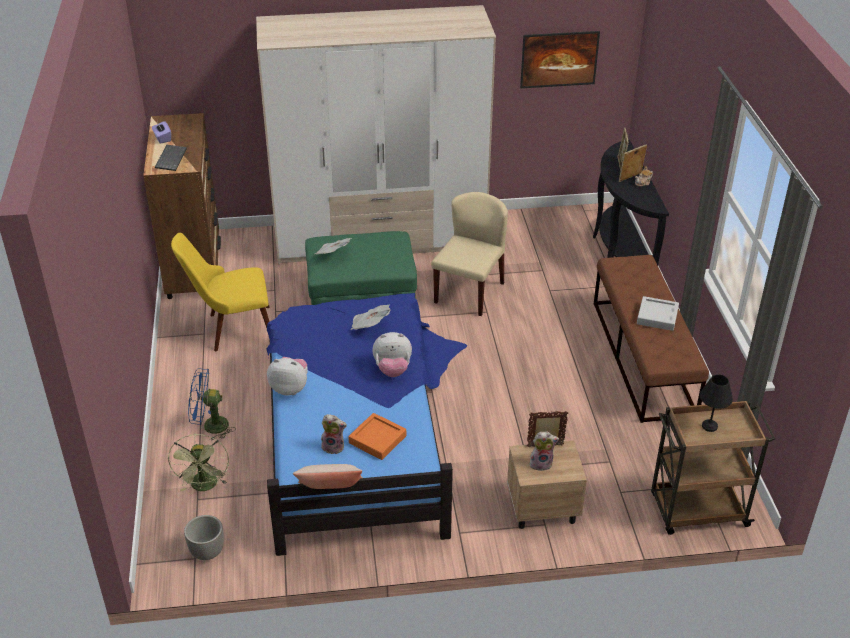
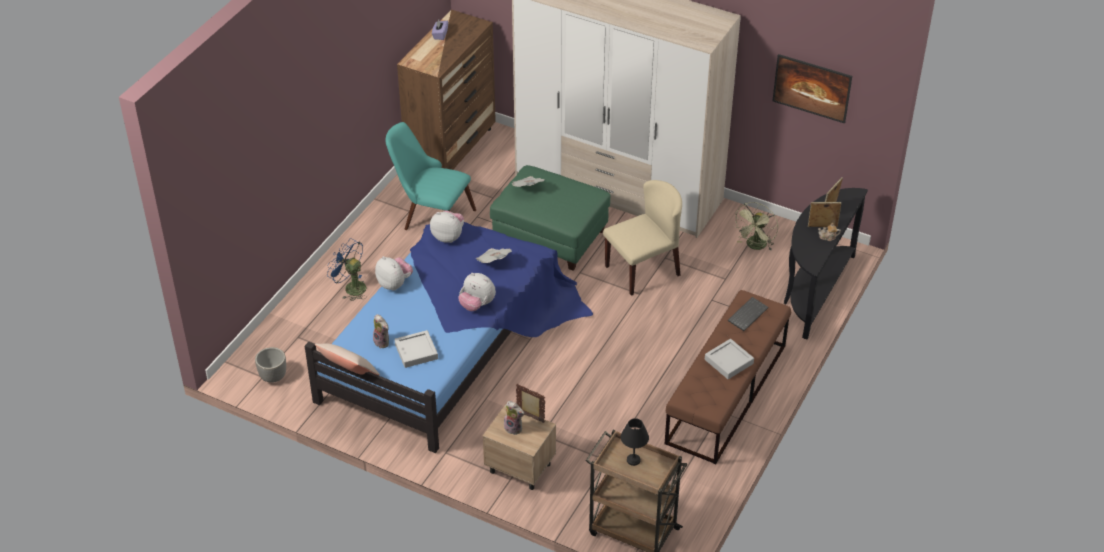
camera: 35 degrees right, 5 degrees up
keyboard [155,145,187,171] -> keyboard moved to [728,297,768,331]
green fan [168,434,229,491] -> green fan moved to [733,202,778,251]
yellow chair [171,233,270,351] -> turquoise chair [385,122,476,230]
orange tray [348,413,406,460] -> grey tray [394,330,438,368]
none -> plush toy [430,210,464,243]

